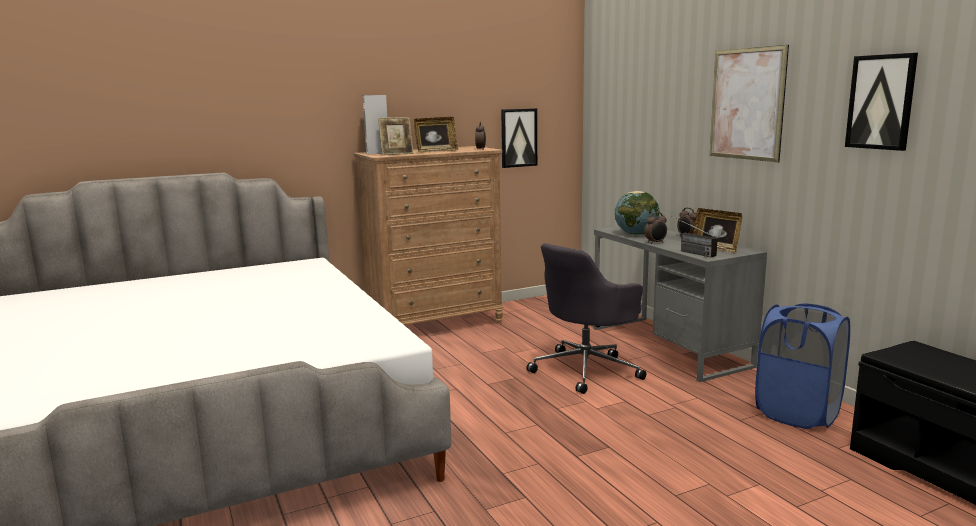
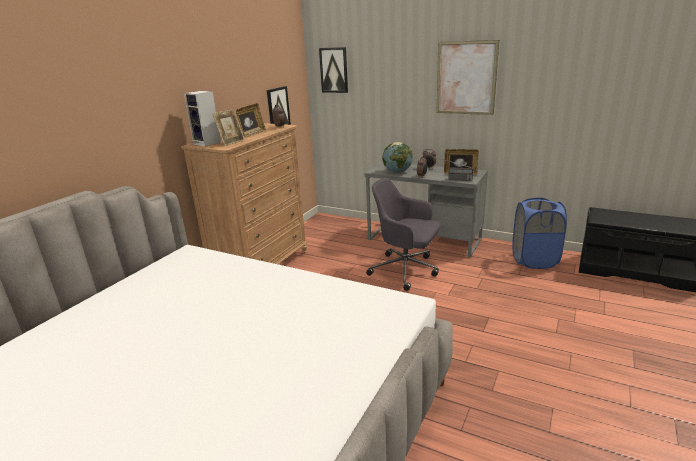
camera: 35 degrees left, 10 degrees up
grey office chair [526,243,646,394] -> grey office chair turned 105 degrees clockwise [366,178,440,291]
picture [845,53,918,151] -> picture moved to [319,47,348,93]

